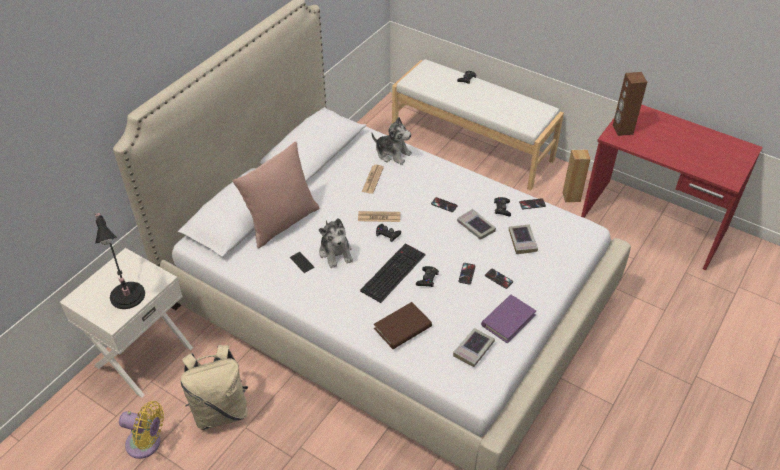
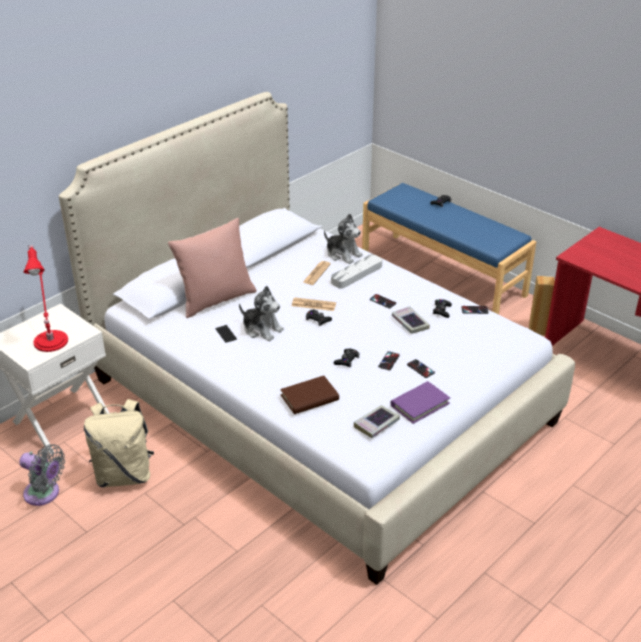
camera: 10 degrees right, 10 degrees down
black table lamp [94,213,145,309] -> red table lamp [24,245,68,352]
yellow fan [119,401,164,459] -> grey fan [19,444,65,506]
plush toy [319,218,353,268] -> plush toy turned 45 degrees counterclockwise [239,286,284,341]
keyboard [360,243,425,303] -> none
white bench [392,59,564,191] -> blue bench [362,183,536,315]
book [509,224,538,254] -> none
brown speaker [613,72,647,136] -> none
none -> grey tray [331,254,382,289]

